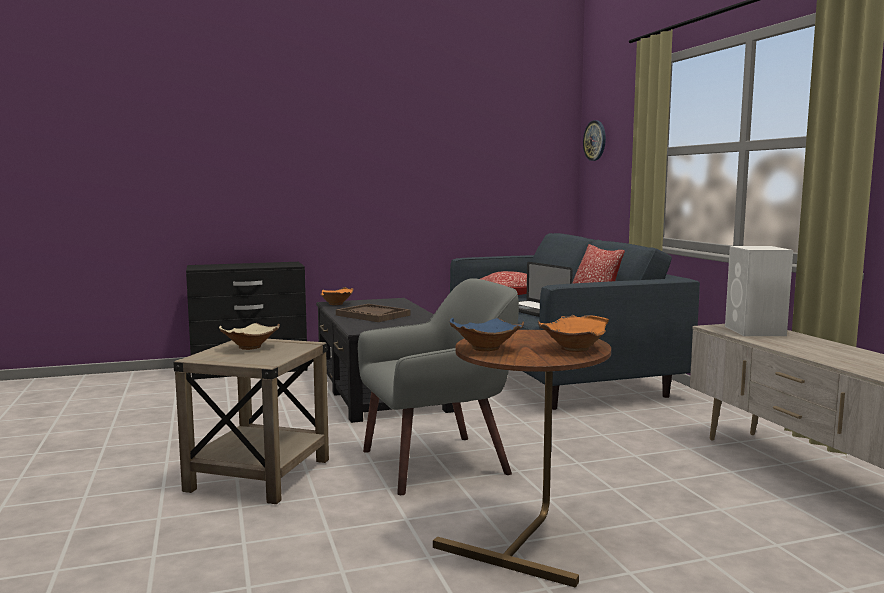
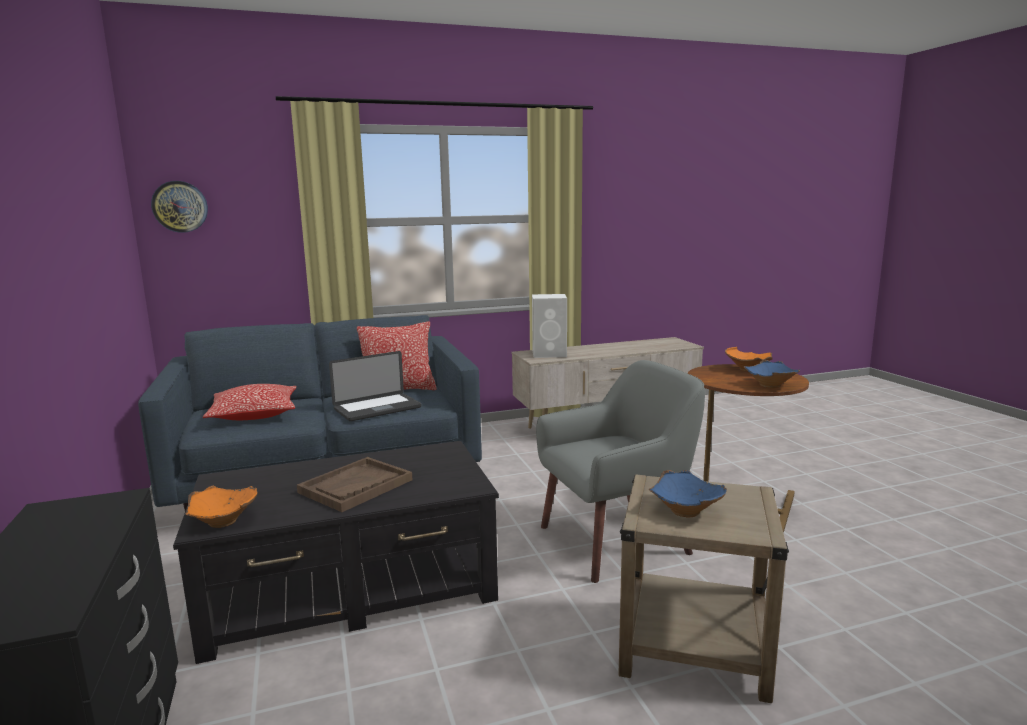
camera: 90 degrees left, 5 degrees up
beige bowl [219,323,280,350] -> blue bowl [649,470,727,517]
grey armchair [358,278,519,495] -> grey armchair turned 90 degrees clockwise [536,360,705,583]

